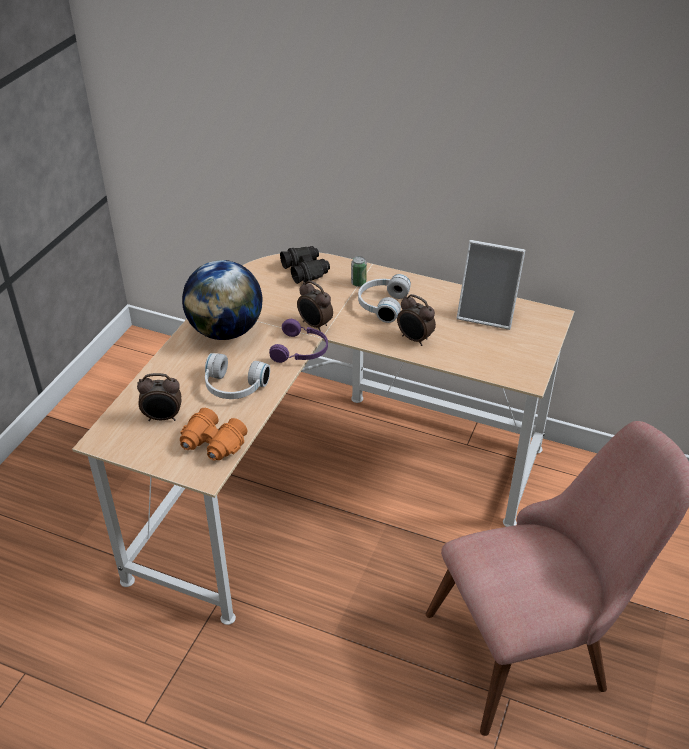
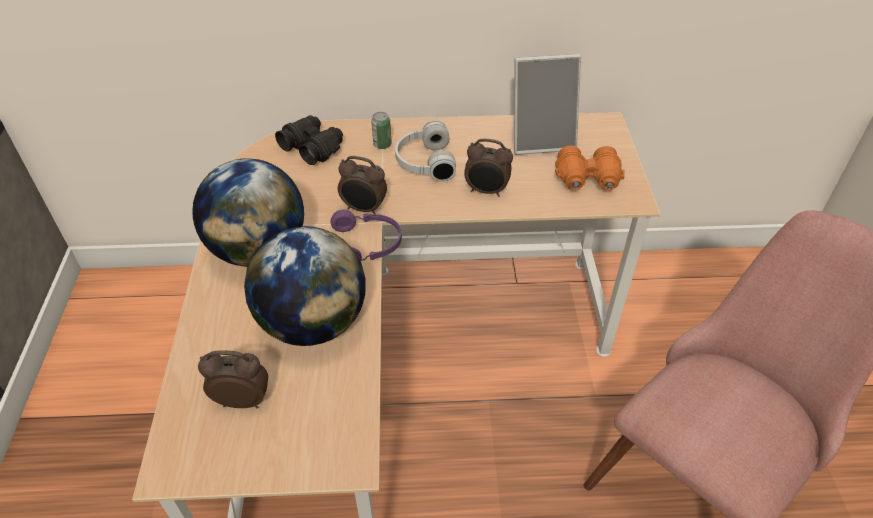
camera: 25 degrees left, 5 degrees up
alarm clock [137,373,181,421] -> alarm clock turned 150 degrees counterclockwise [198,350,268,408]
orange binoculars [180,408,247,461] -> orange binoculars moved to [555,145,625,191]
white headphones [205,353,270,399] -> globe [244,226,366,346]

